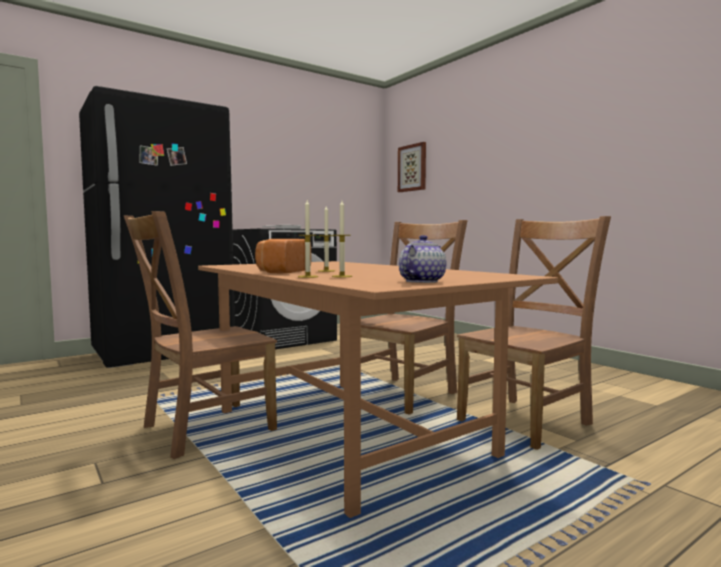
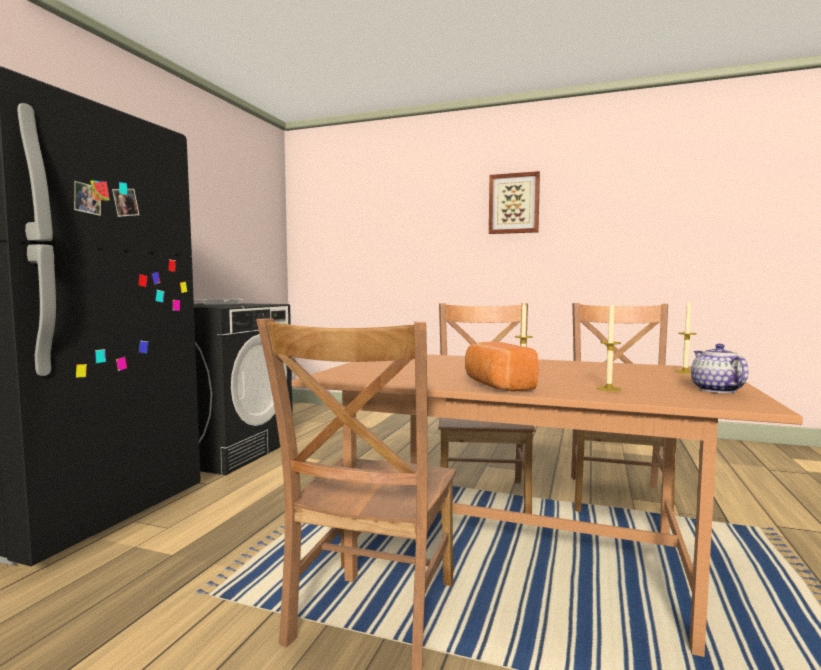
camera: 35 degrees left, 0 degrees up
candle [298,200,318,278] -> candle moved to [675,301,697,374]
picture [398,142,426,192] -> picture moved to [489,171,540,234]

